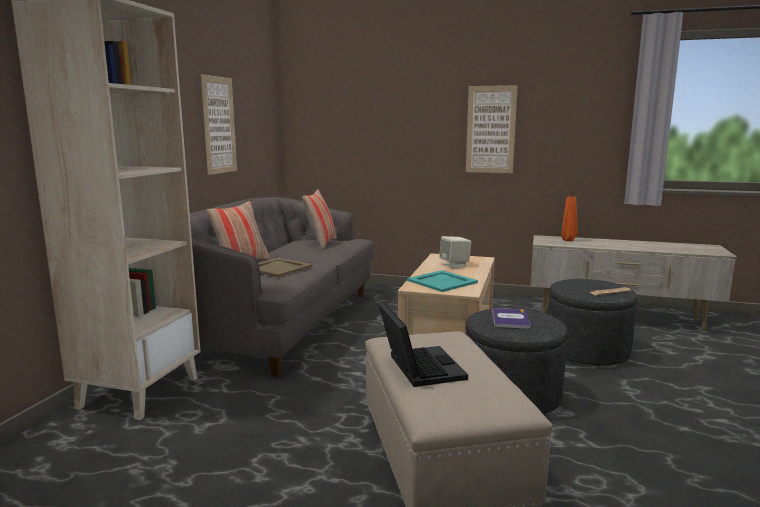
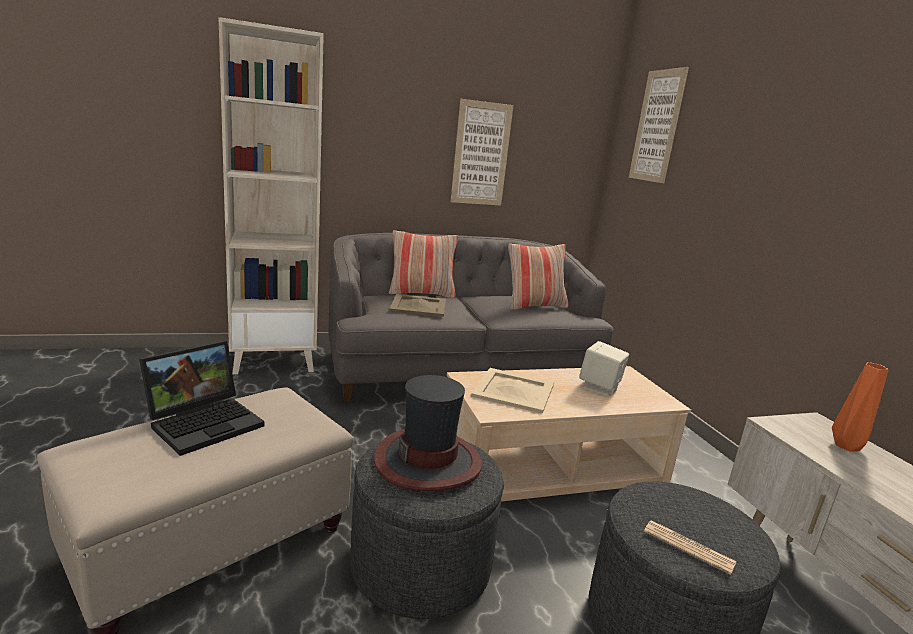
camera: 55 degrees right, 5 degrees up
turquoise tray [407,270,478,292] -> beige tray [471,368,554,414]
picture [466,85,518,173] -> picture moved to [629,67,689,183]
book [492,308,531,329] -> hat [374,375,482,491]

